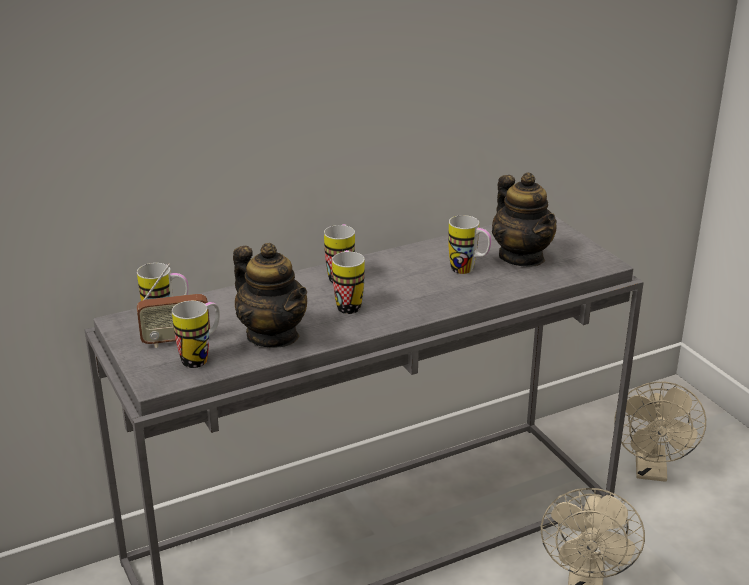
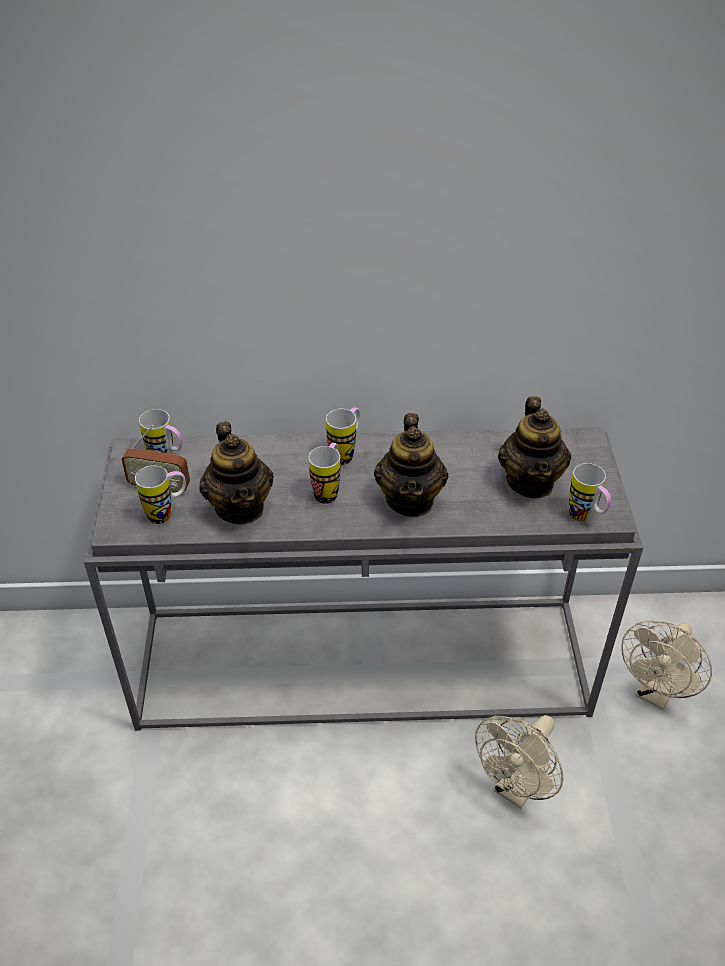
camera: 25 degrees right, 15 degrees up
mug [448,215,491,274] -> mug moved to [569,463,611,522]
none -> teapot [374,413,449,517]

